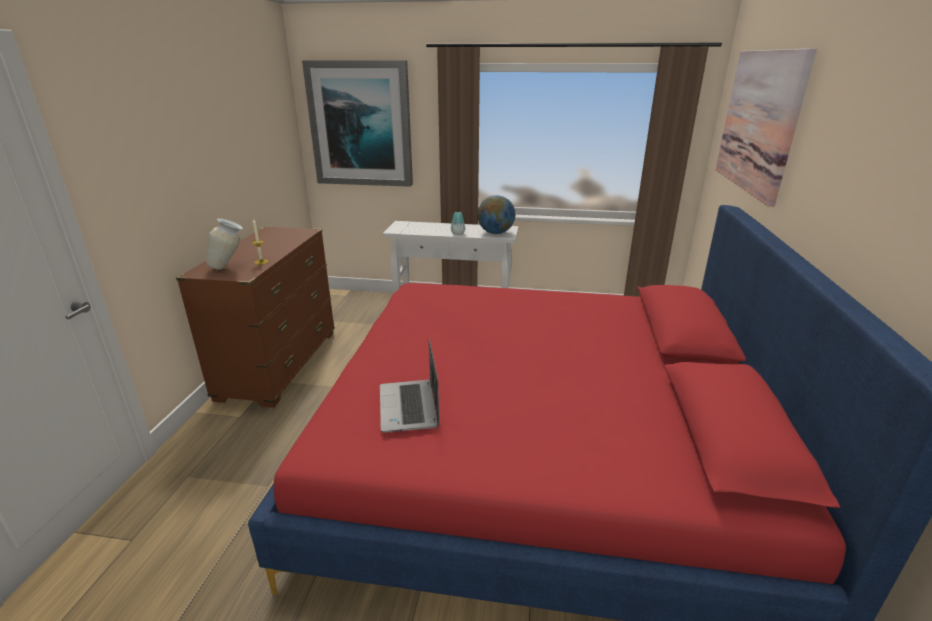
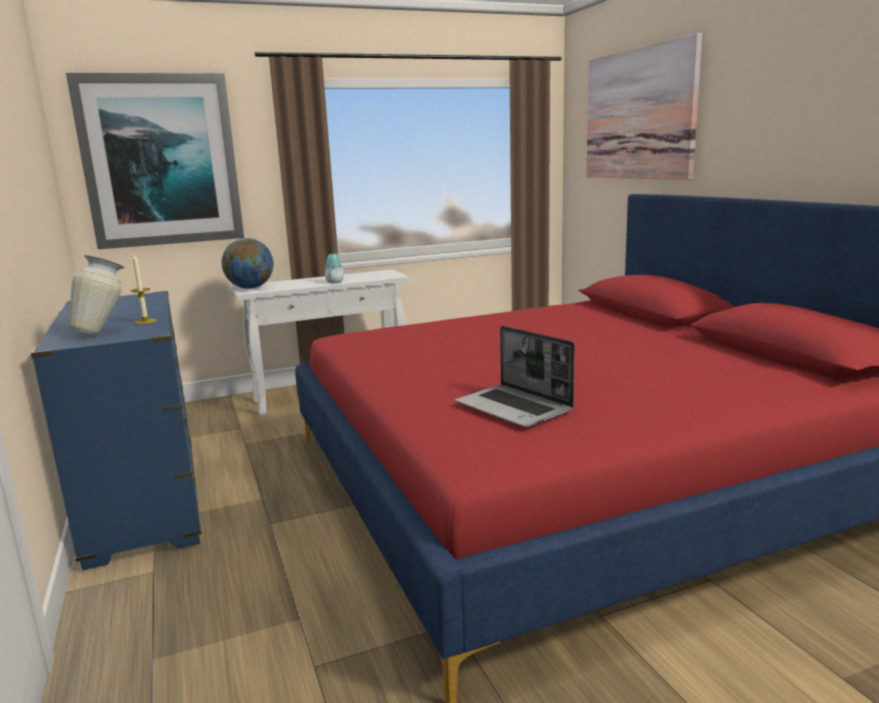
camera: 30 degrees left, 10 degrees down
brown dresser [176,226,335,408] -> blue dresser [31,291,202,570]
globe [477,195,515,234] -> globe moved to [222,238,273,289]

